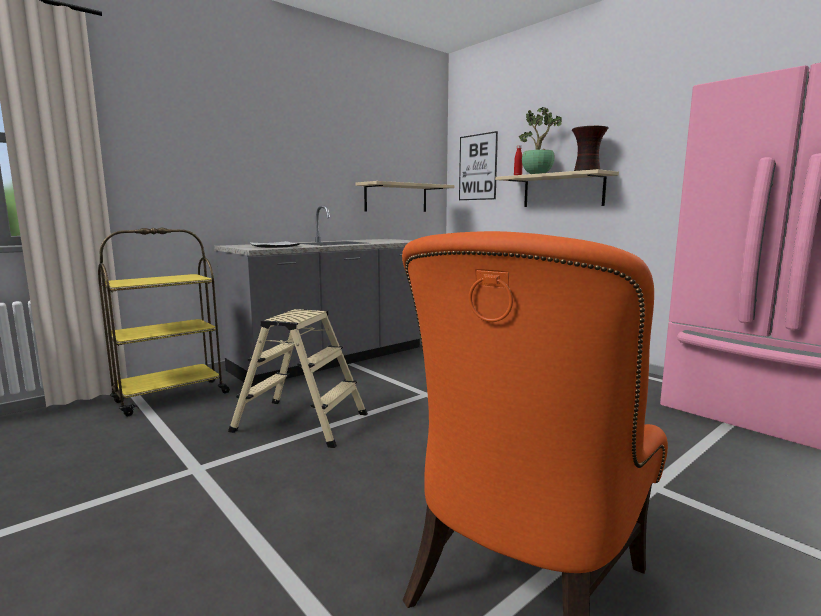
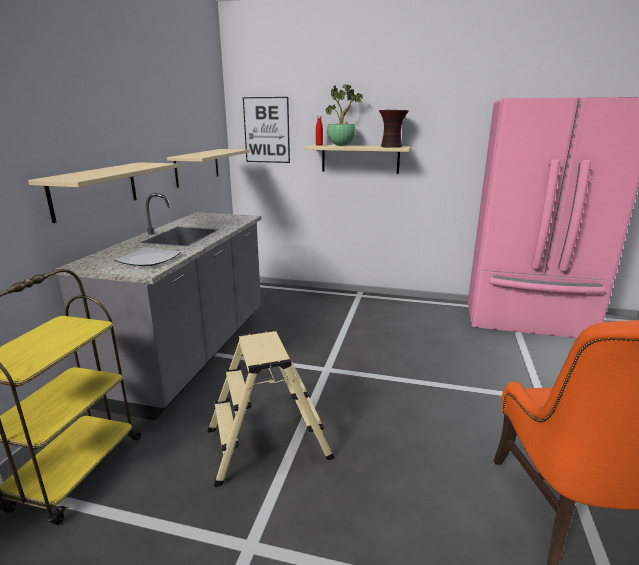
camera: 35 degrees left, 10 degrees up
none -> beige shelf [28,162,178,223]

